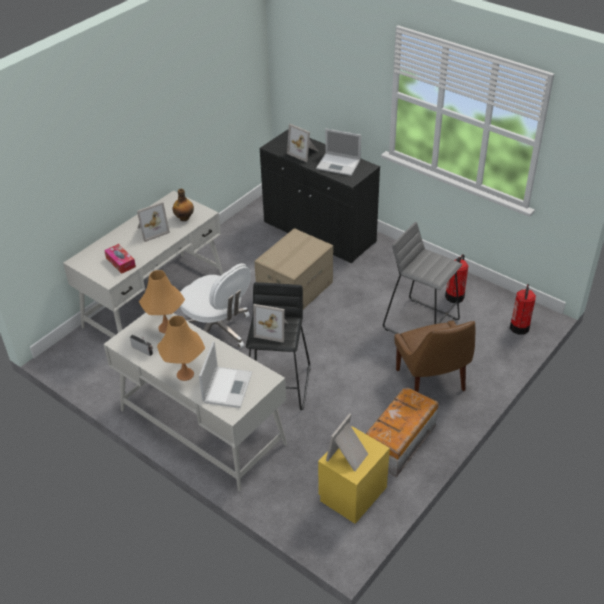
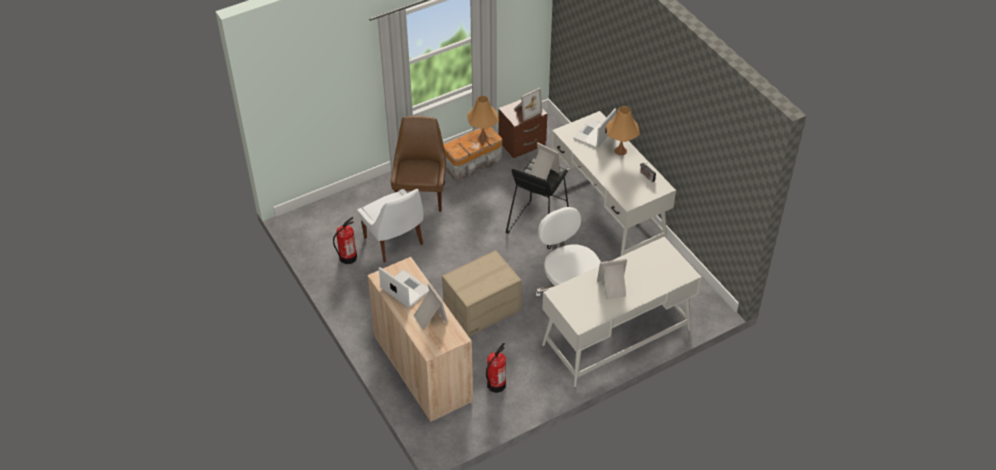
camera: 160 degrees left, 5 degrees up
tissue box [104,244,136,274] -> none
orange table lamp [139,270,185,333] -> orange table lamp moved to [467,96,499,142]
bottle [173,189,194,221] -> none
black cabinet [260,129,380,264] -> beige cabinet [367,257,473,422]
yellow nightstand [318,426,390,524] -> brown nightstand [498,100,547,158]
grey stool [383,222,462,335] -> white chair [357,189,424,262]
fire extinguisher [510,284,536,335] -> fire extinguisher moved to [486,343,506,393]

